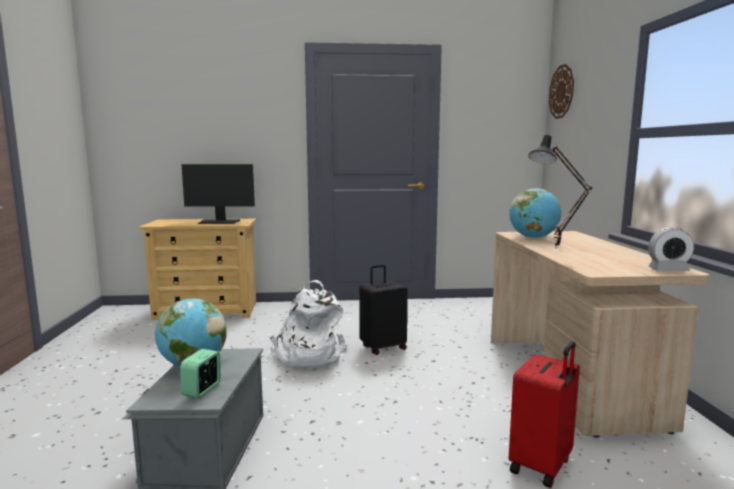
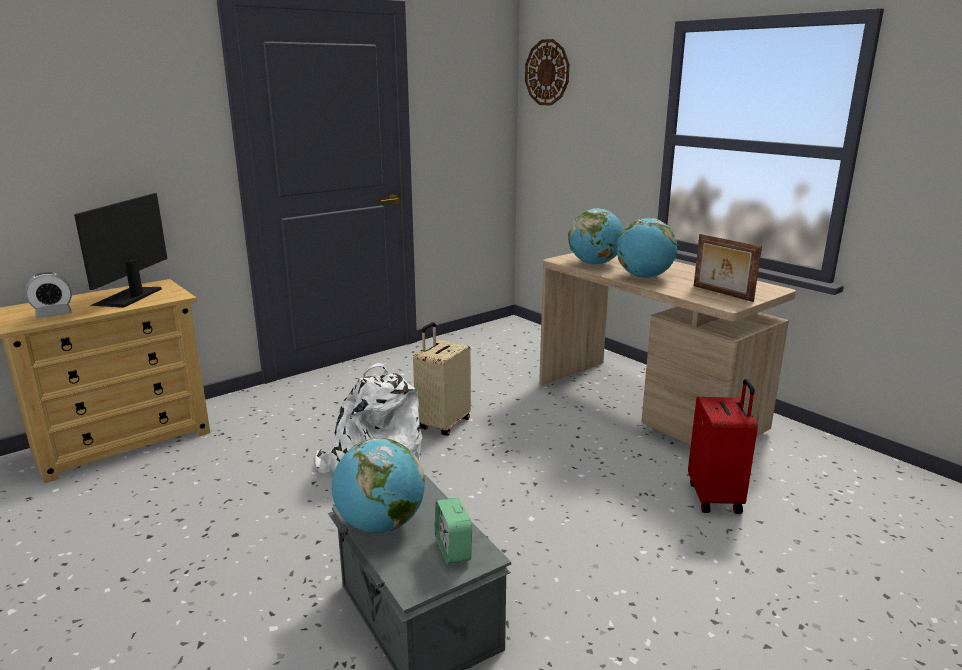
camera: 35 degrees left, 10 degrees up
monitor [181,164,255,224] -> monitor turned 135 degrees clockwise [74,193,167,308]
black suitcase [359,264,408,355] -> beige suitcase [413,322,471,436]
black table lamp [528,135,593,246] -> globe [616,218,678,278]
alarm clock [648,227,694,271] -> alarm clock moved to [25,272,72,318]
none -> picture frame [694,234,762,302]

